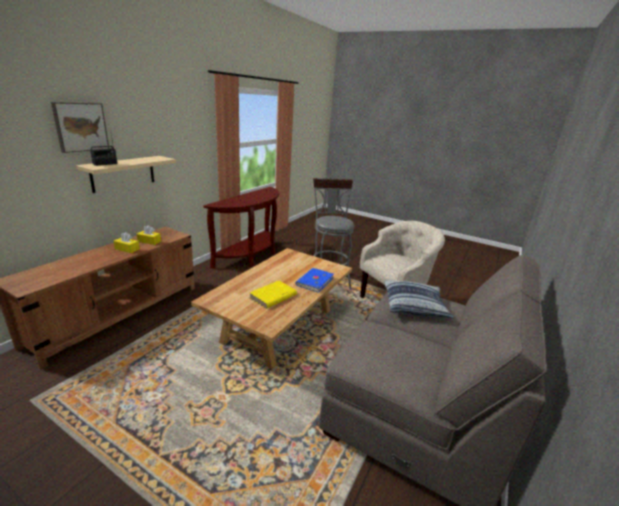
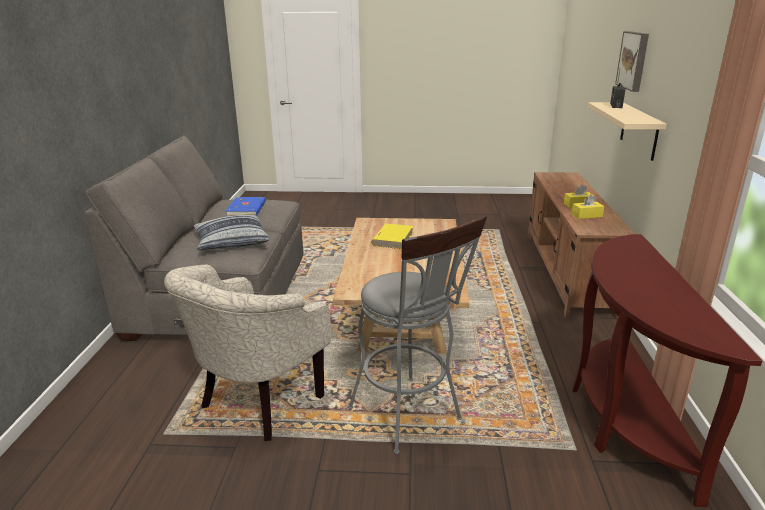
camera: 155 degrees right, 0 degrees up
blue book [295,268,334,293] -> blue book moved to [226,197,266,216]

